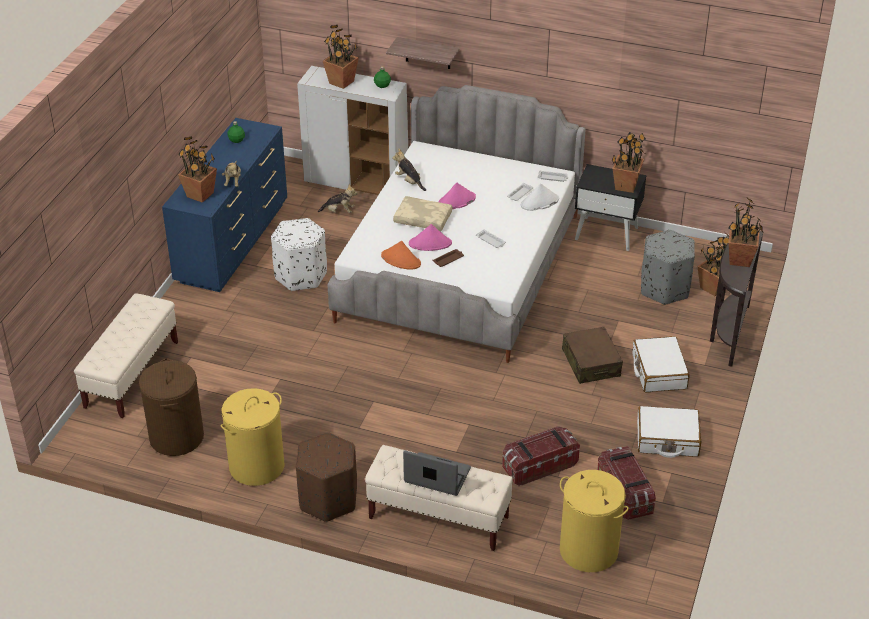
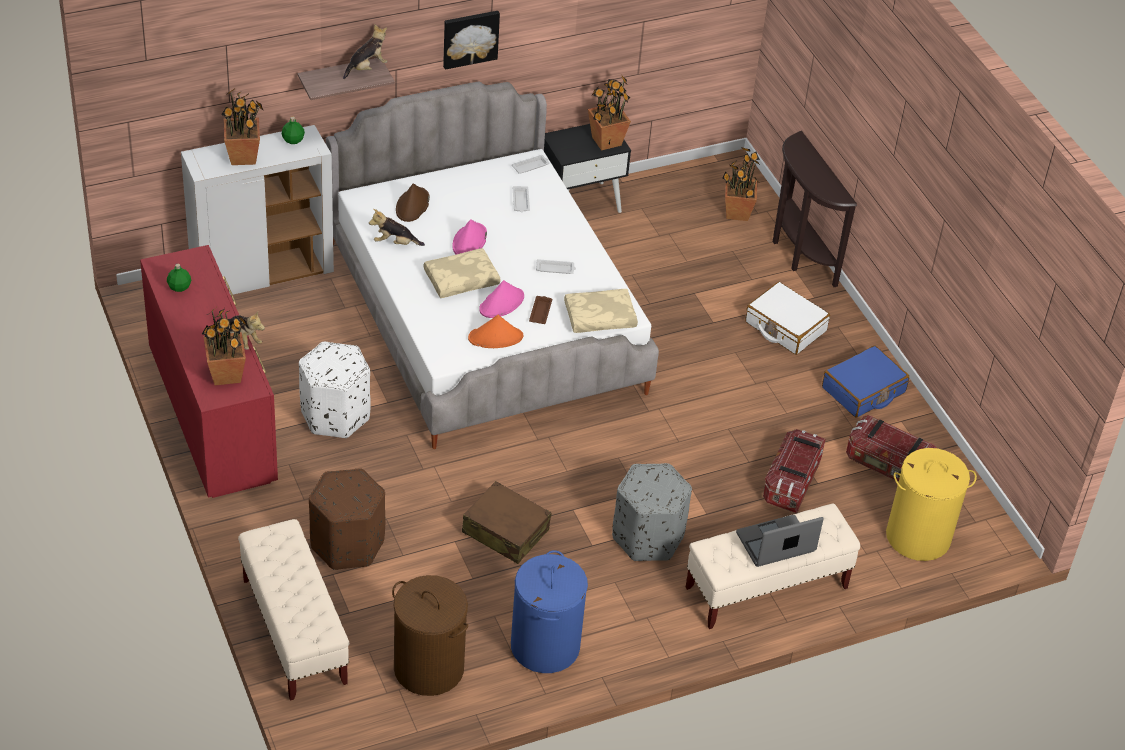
camera: 45 degrees left, 5 degrees up
blue dresser [162,118,287,292] -> red dresser [140,245,278,498]
yellow laundry basket [221,388,285,486] -> blue laundry basket [511,550,588,673]
brown ottoman [296,432,357,522] -> brown ottoman moved to [309,468,386,570]
plush toy [318,184,358,213] -> plush toy moved to [343,24,387,79]
white hat [521,184,559,211] -> none
brown suitcase [562,327,623,384] -> brown suitcase moved to [462,481,551,564]
white suitcase [637,406,701,458] -> blue suitcase [822,345,909,418]
grey ottoman [641,230,695,305] -> grey ottoman moved to [612,463,692,561]
potted plant [728,198,763,267] -> none
none -> brown hat [396,183,430,222]
none -> picture [443,11,500,70]
none -> beige pillow [564,289,638,333]

